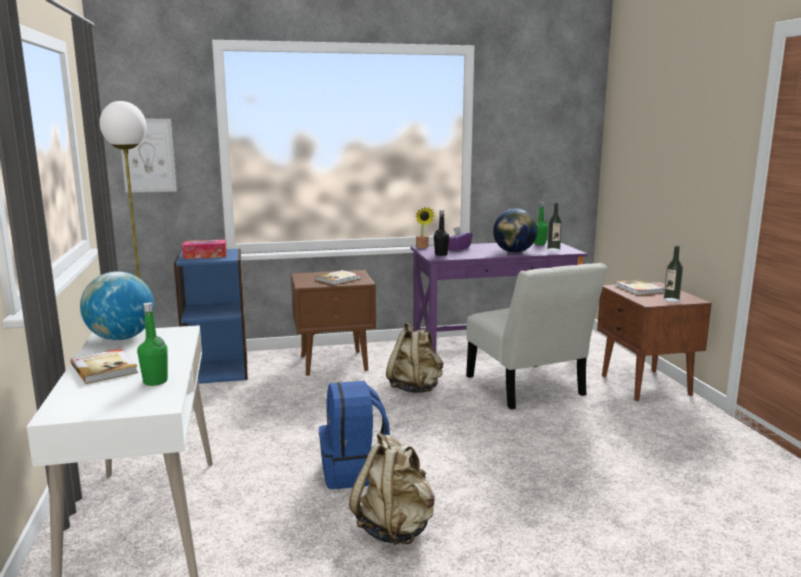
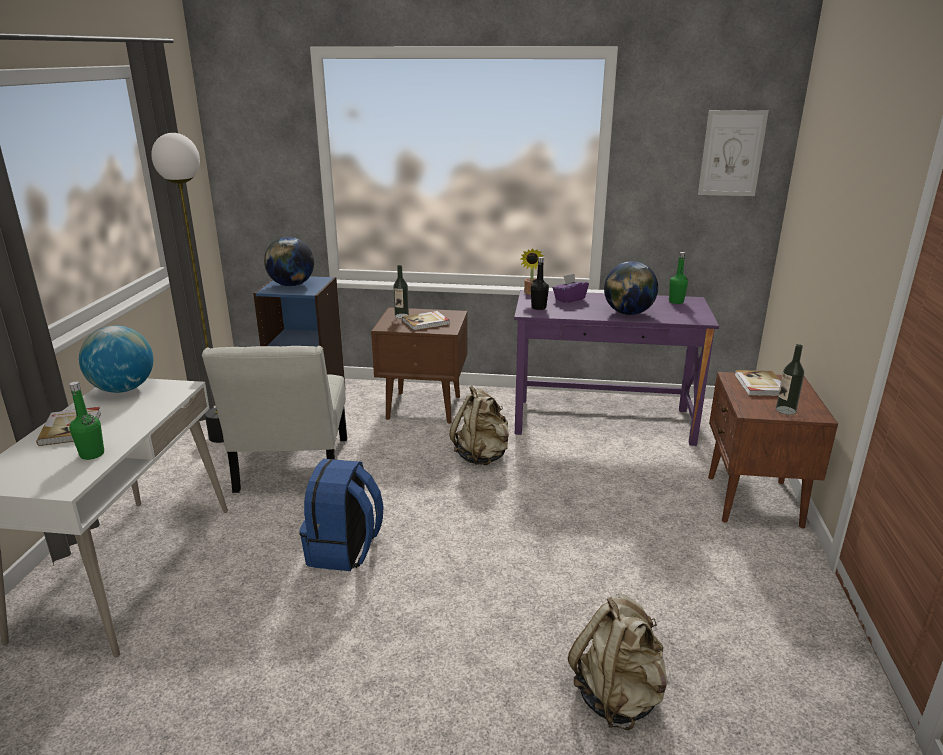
camera: 20 degrees right, 10 degrees up
picture [121,119,177,193] -> picture moved to [698,110,769,196]
tissue box [182,240,227,259] -> globe [264,237,314,286]
beige backpack [349,432,435,545] -> beige backpack moved to [568,594,668,730]
white chair [466,263,607,409] -> white chair moved to [202,346,347,493]
bottle [547,203,562,251] -> bottle moved to [393,265,409,318]

